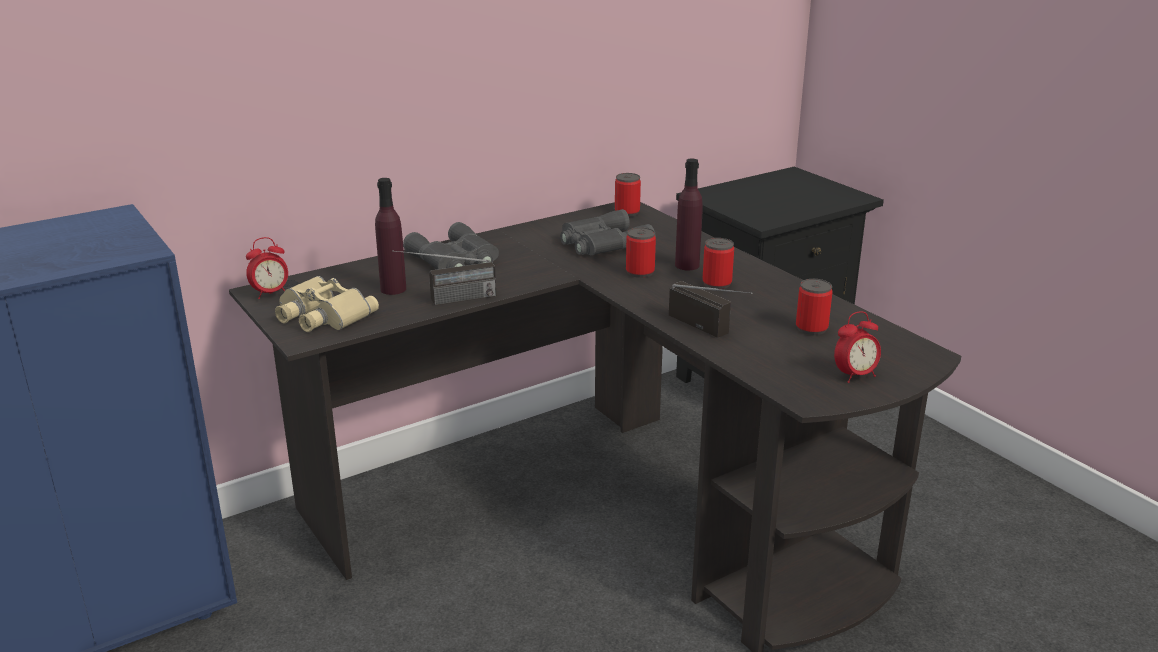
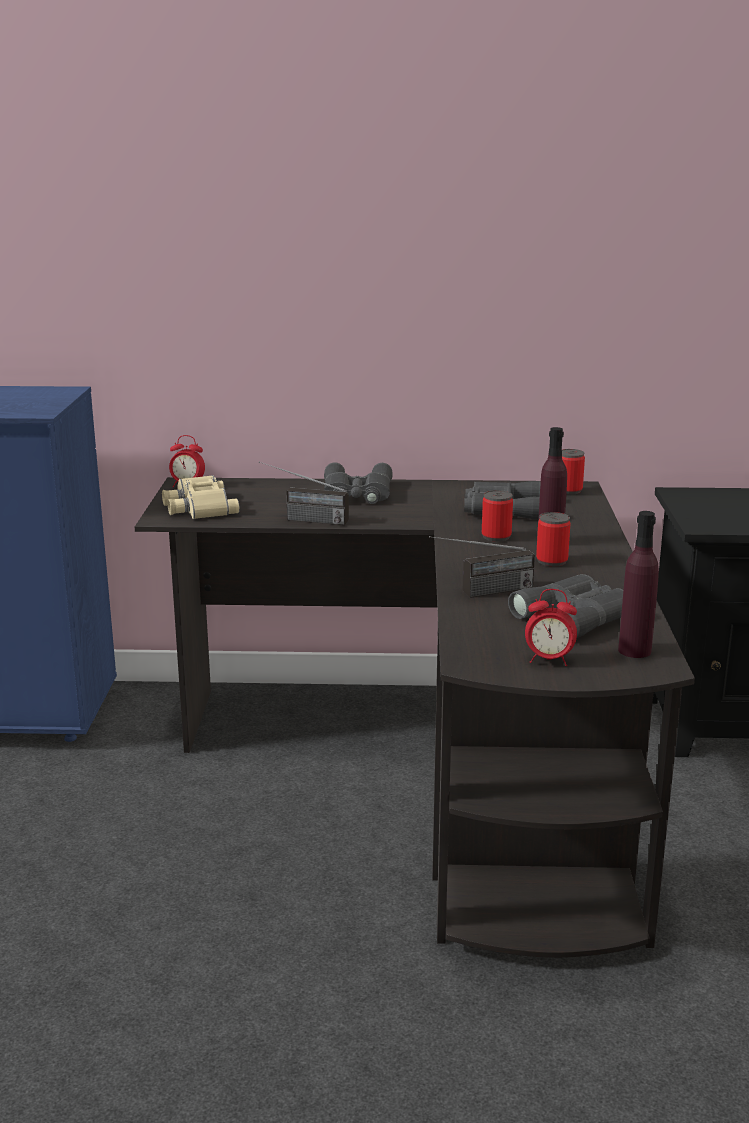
camera: 35 degrees right, 5 degrees down
purple bottle [375,178,406,295] -> purple bottle moved to [618,511,659,658]
radio [669,281,752,338] -> radio turned 75 degrees clockwise [429,536,535,598]
can [796,279,832,335] -> grey binoculars [508,574,623,638]

